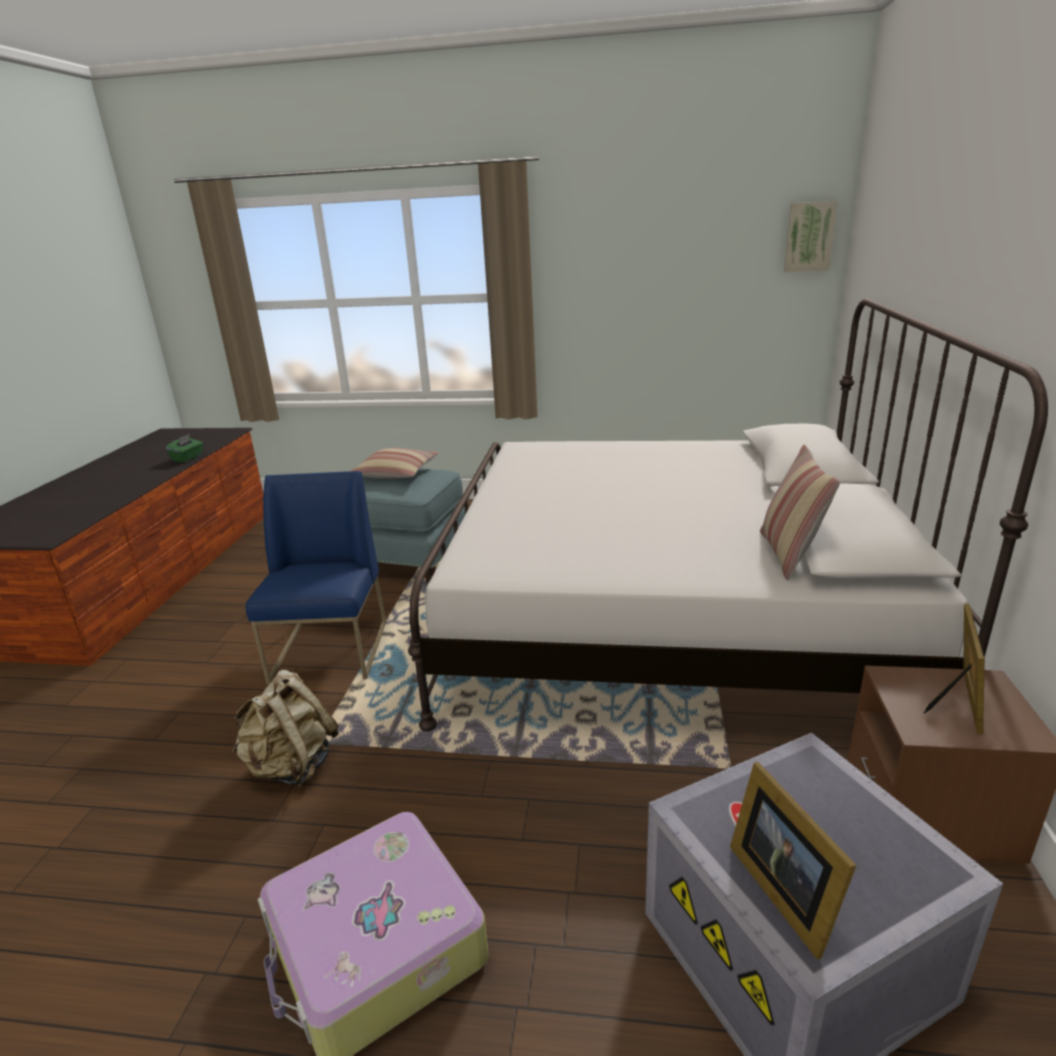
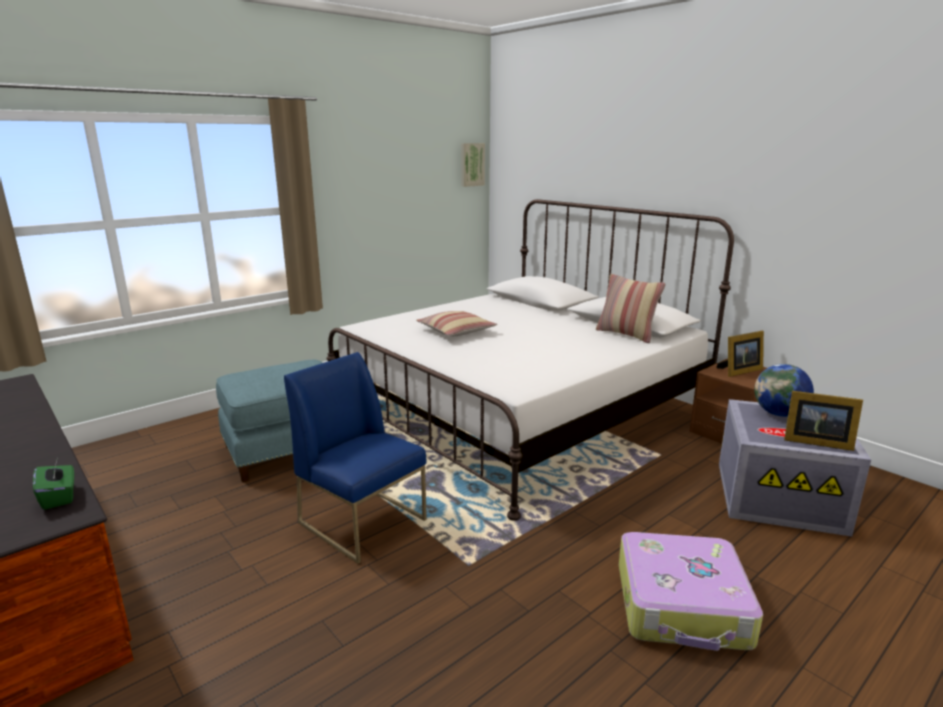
camera: 50 degrees left, 5 degrees down
green tissue box [166,434,203,462] -> green tissue box moved to [33,460,74,510]
beige backpack [232,670,338,788] -> none
pillow [351,448,438,479] -> pillow moved to [416,311,497,336]
picture frame [924,604,985,734] -> picture frame turned 90 degrees clockwise [716,331,764,377]
none -> globe [754,364,814,417]

